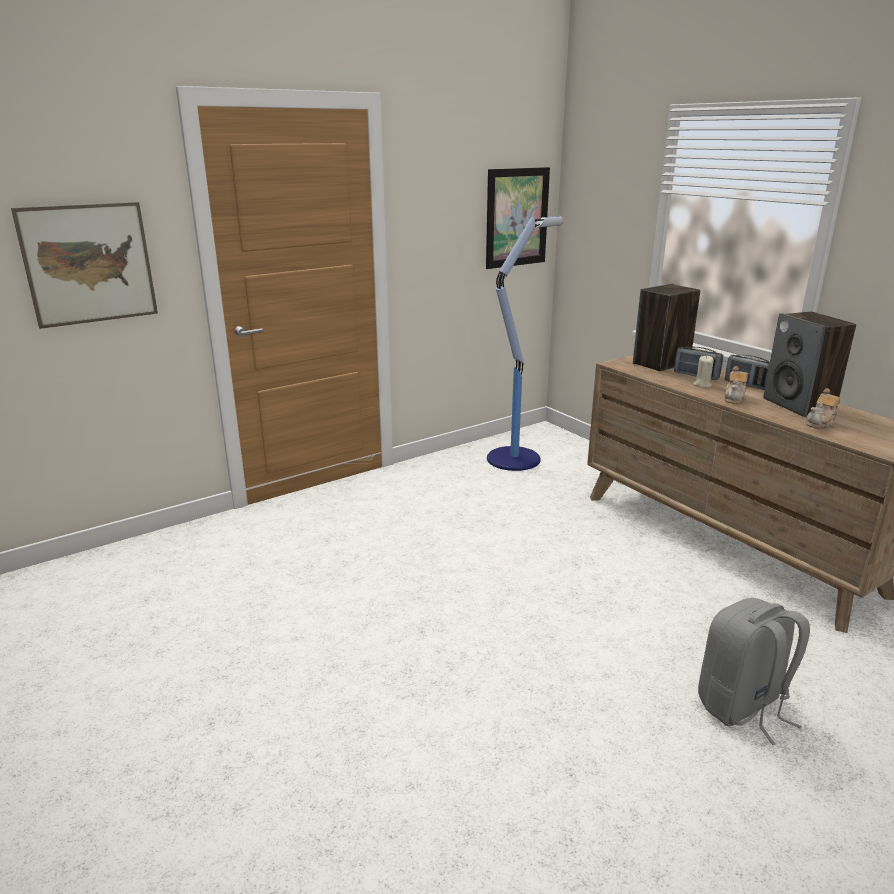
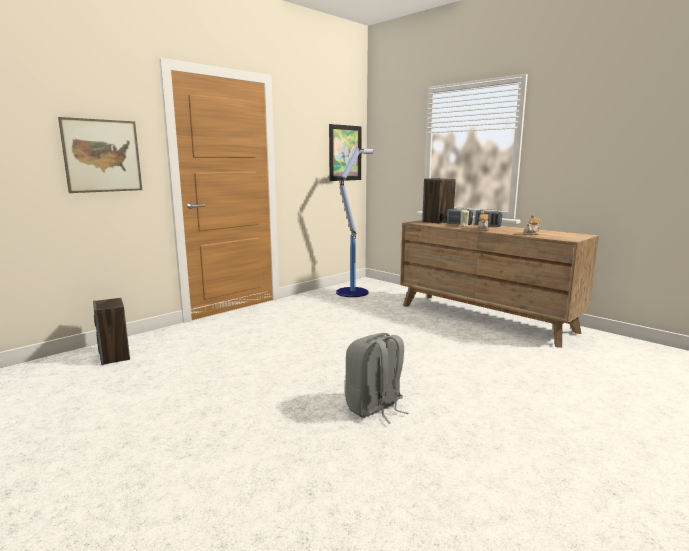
camera: 10 degrees left, 10 degrees down
grey backpack [698,598,810,745] -> grey backpack moved to [345,333,409,424]
speaker [763,312,856,417] -> speaker moved to [93,298,130,365]

